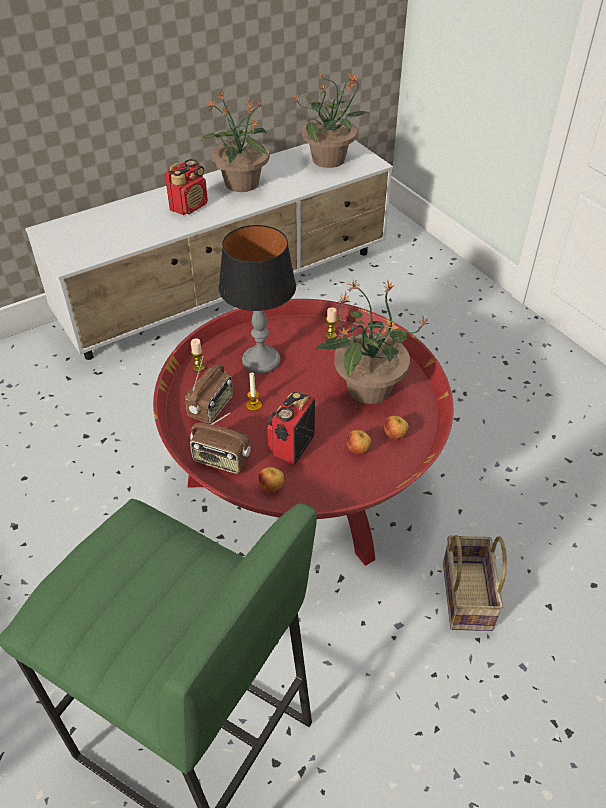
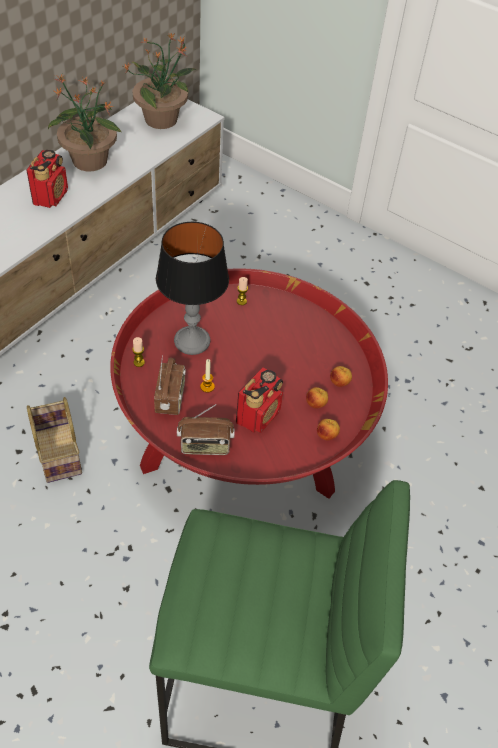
camera: 25 degrees left, 5 degrees up
apple [258,467,284,492] -> apple moved to [317,419,340,441]
radio [267,392,315,465] -> radio turned 150 degrees counterclockwise [236,367,283,433]
potted plant [314,279,429,404] -> none
basket [443,535,507,631] -> basket moved to [27,397,82,483]

